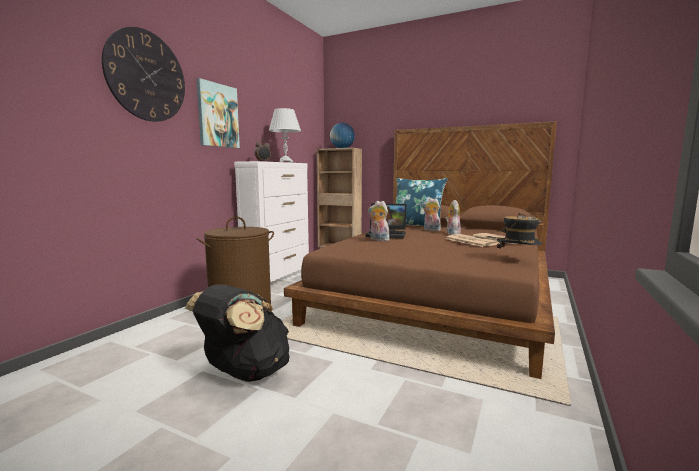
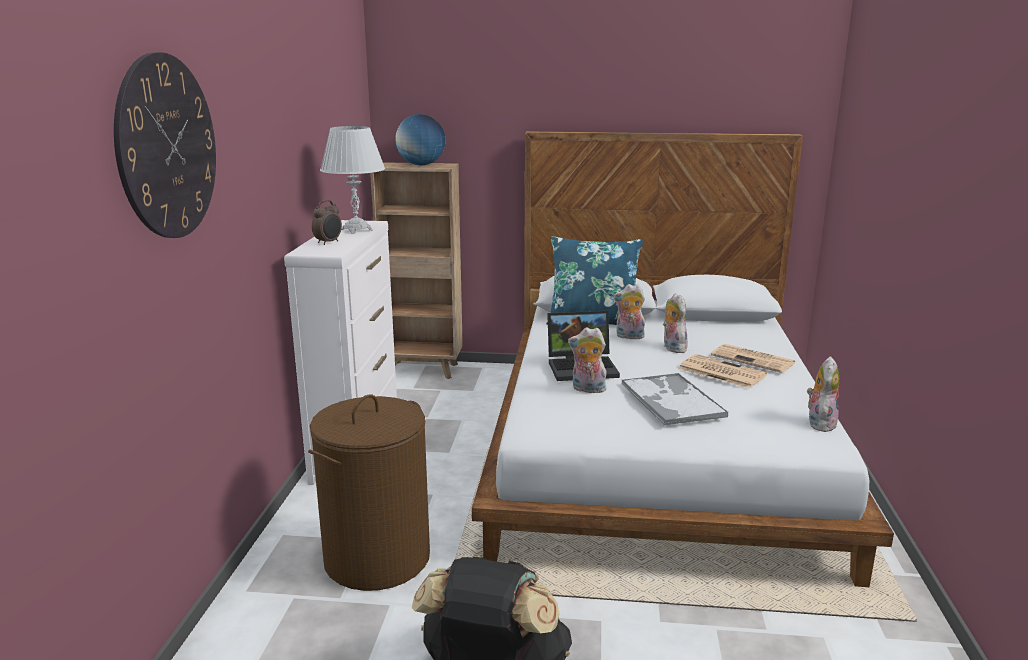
camera: 20 degrees left, 10 degrees up
picture [196,78,240,148] -> none
brown bed [284,121,557,379] -> white bed [472,131,894,587]
hat [496,213,542,260] -> plush toy [807,356,839,432]
none -> tray [621,373,728,426]

